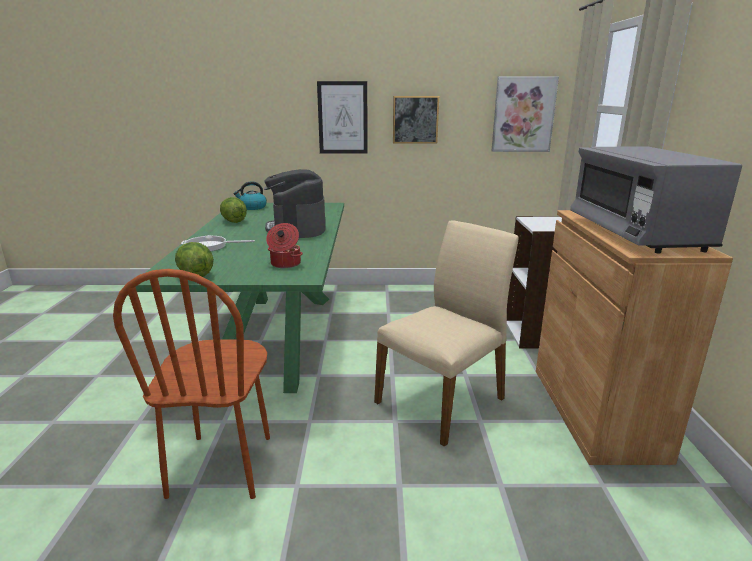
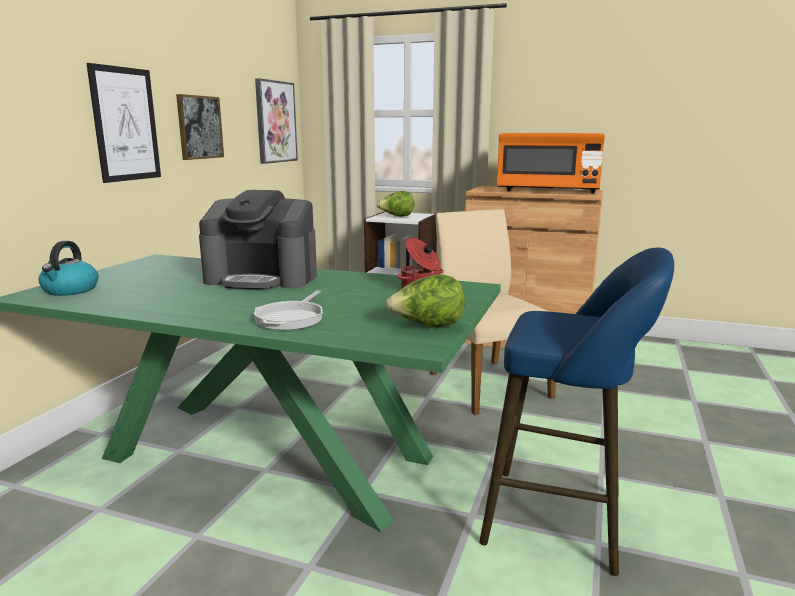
camera: 70 degrees left, 5 degrees down
brown chair [113,269,270,499] -> blue stool [479,247,674,576]
lettuce [220,197,247,223] -> lettuce moved to [377,191,414,217]
grey microwave [570,146,742,254] -> orange microwave [497,133,605,194]

